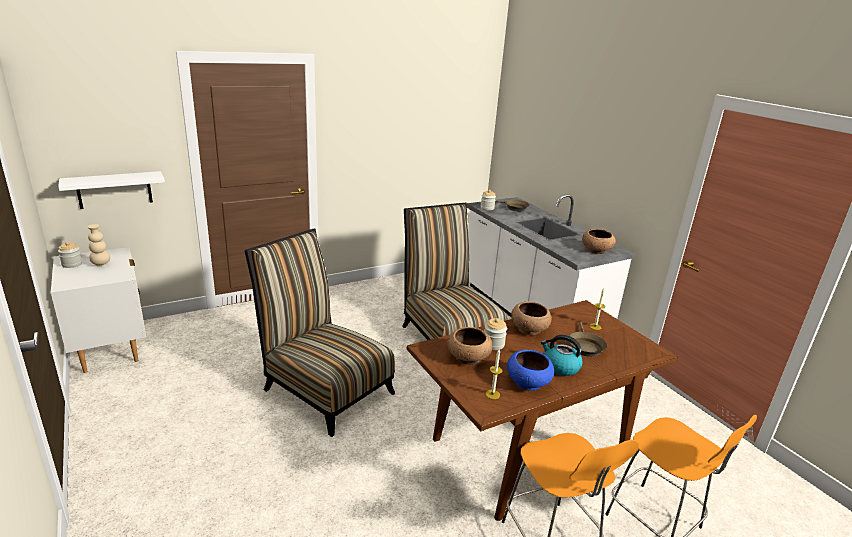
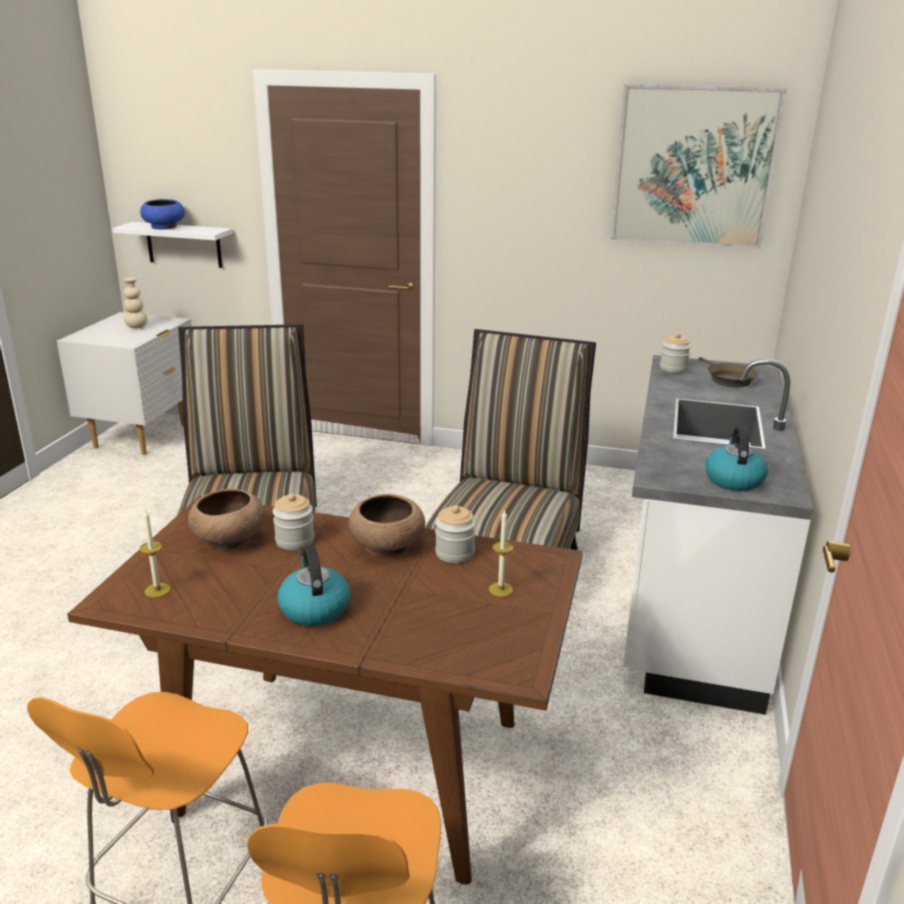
camera: 45 degrees right, 0 degrees up
jar [58,242,82,268] -> jar moved to [435,505,476,563]
blue bowl [507,349,554,391] -> blue bowl moved to [140,199,185,229]
brown frying pan [569,322,607,357] -> none
brown bowl [582,229,616,254] -> kettle [705,426,768,491]
none -> picture [610,84,787,249]

